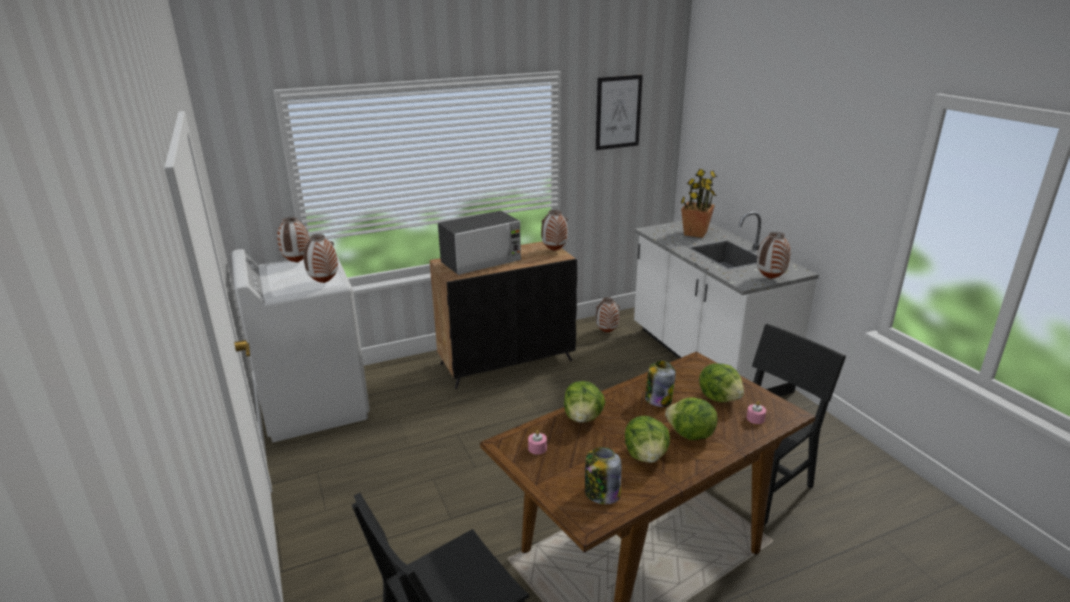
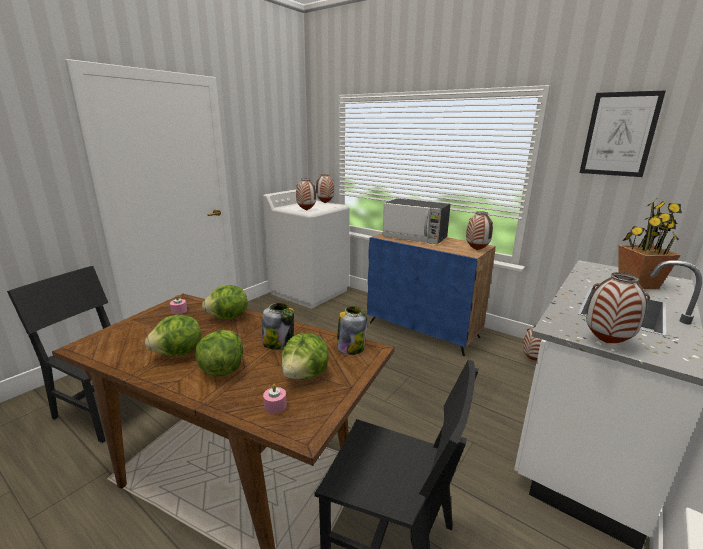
camera: 60 degrees right, 5 degrees down
black cabinet [430,242,577,389] -> blue cabinet [367,233,496,356]
jar [585,447,621,504] -> jar moved to [337,306,367,355]

